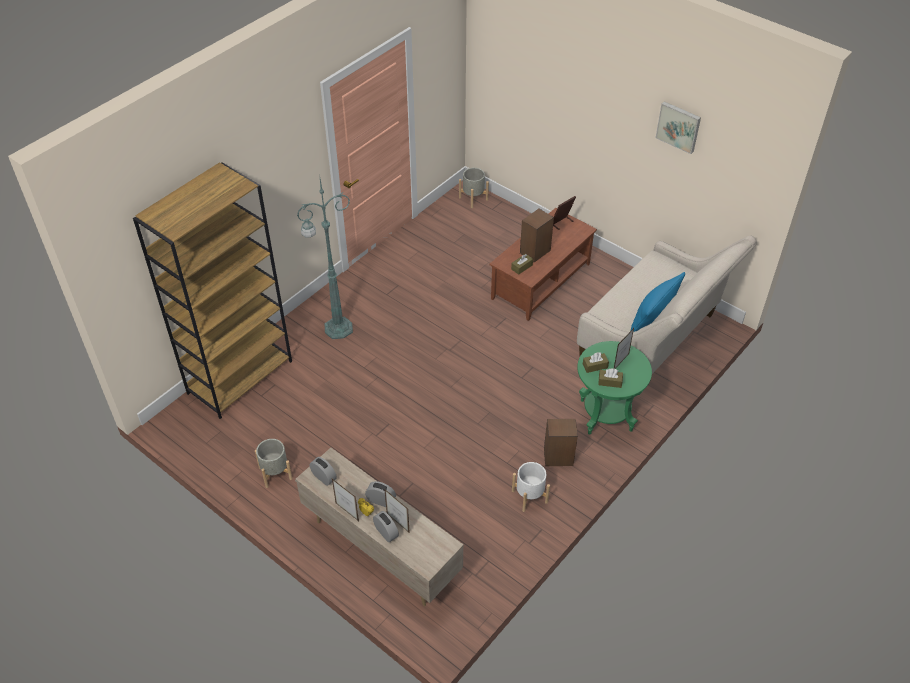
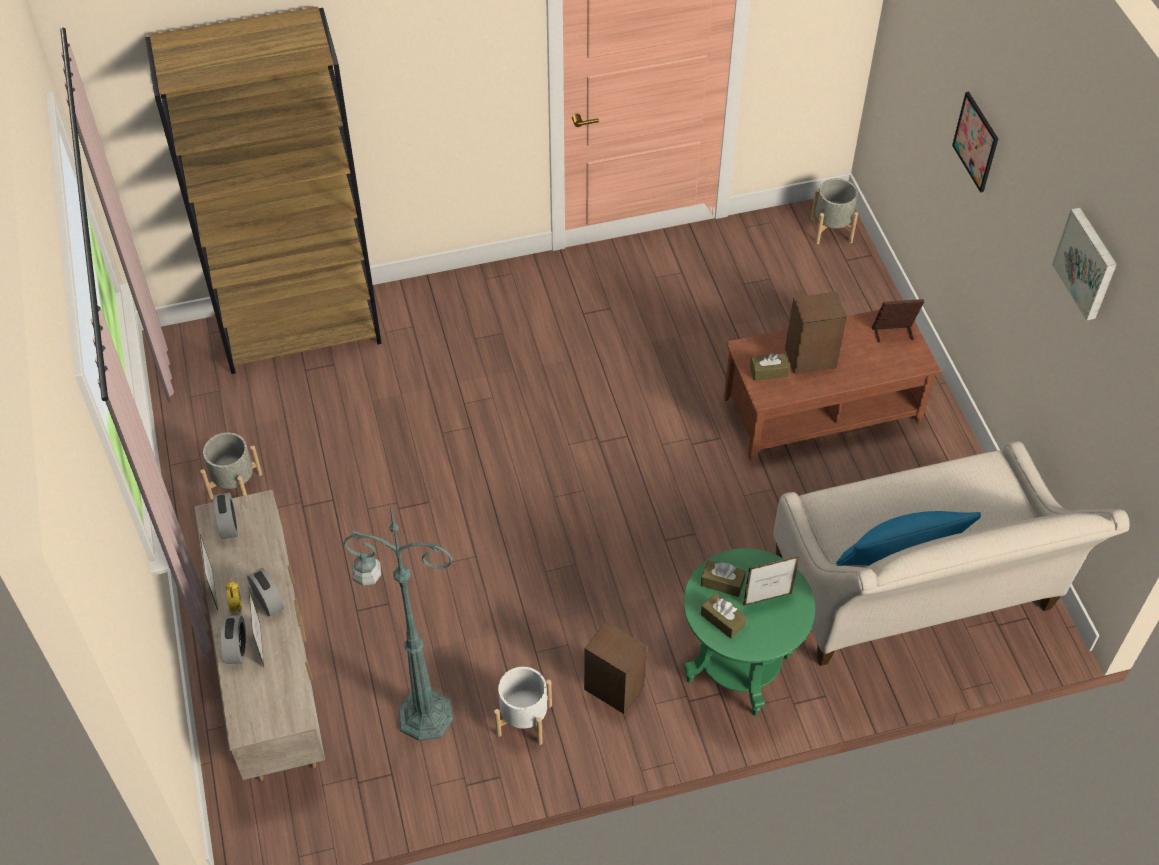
camera: 35 degrees right, 5 degrees up
green floor lamp [297,173,353,339] -> green floor lamp moved to [343,504,453,741]
none -> picture [952,92,998,193]

